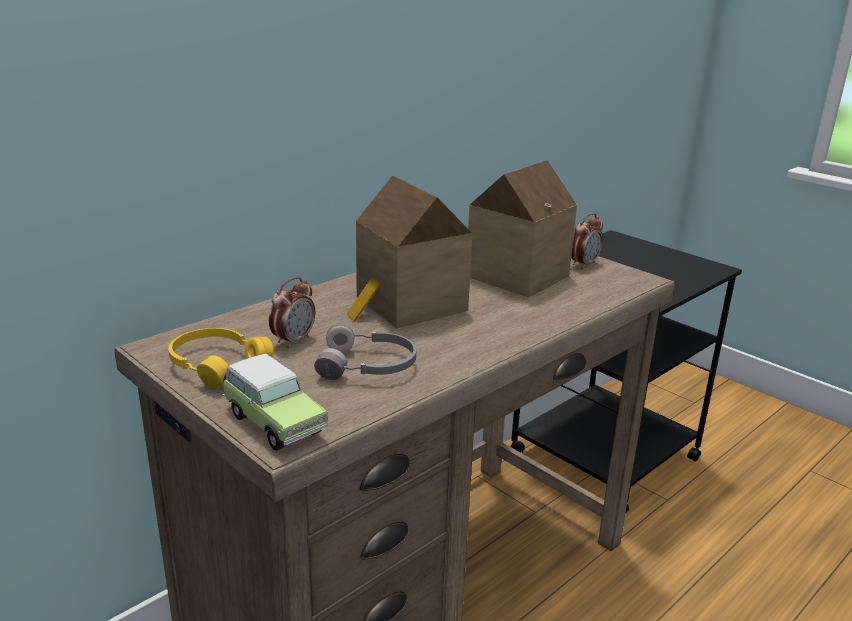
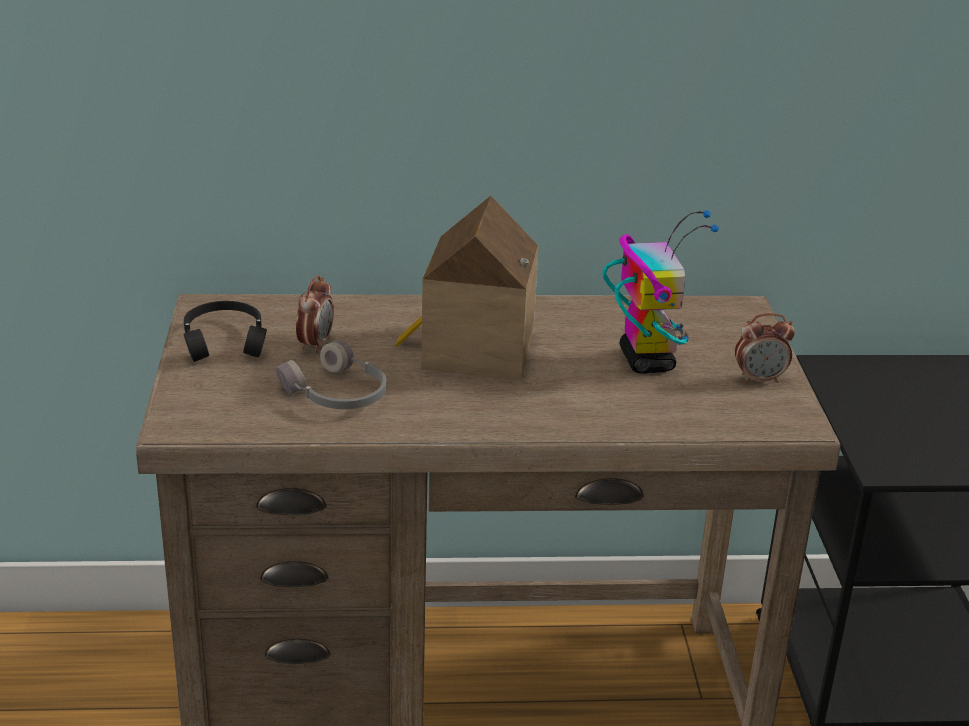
camera: 40 degrees right, 5 degrees up
yellow headphones [168,328,273,389] -> black headphones [184,301,267,362]
toy car [222,353,328,451] -> none
alarm clock [269,277,315,348] -> alarm clock turned 60 degrees counterclockwise [296,275,334,353]
toy house [468,160,577,297] -> toy robot [602,210,719,374]

